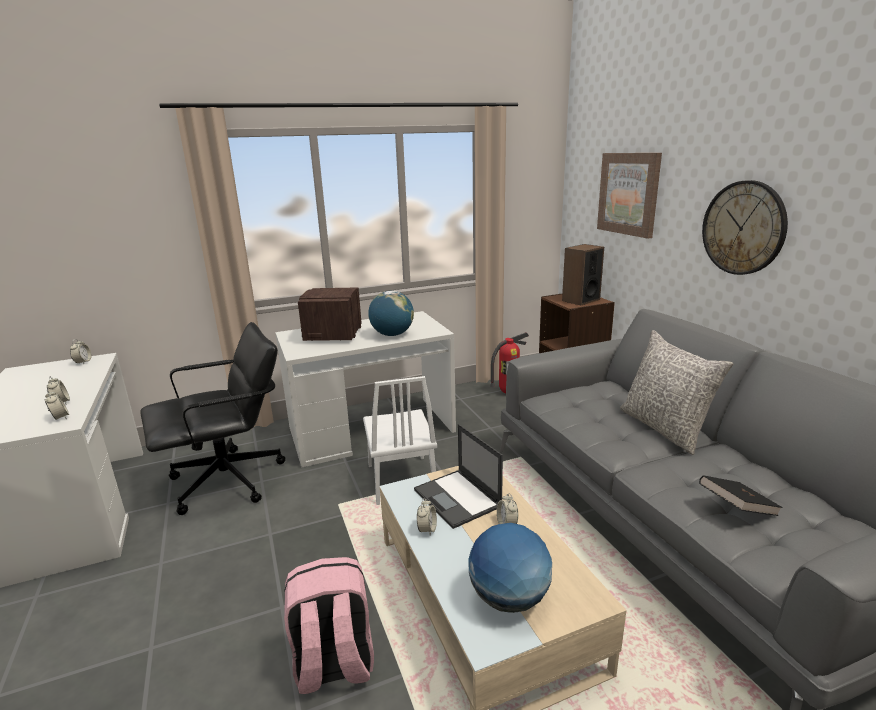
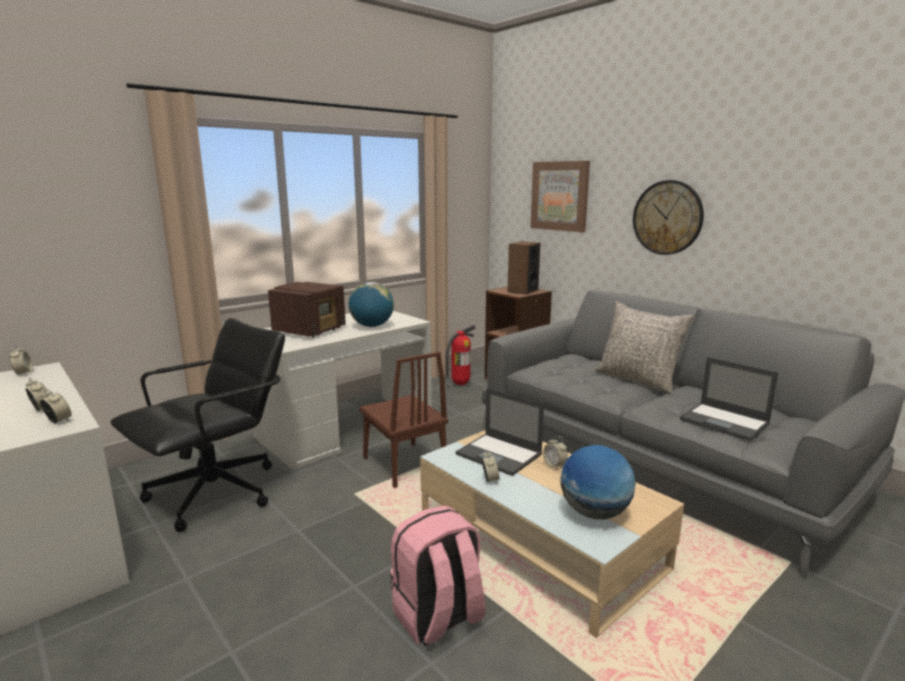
camera: 20 degrees left, 5 degrees down
radio [298,287,362,341] -> radio turned 135 degrees counterclockwise [268,282,346,337]
white chair [363,376,437,505] -> brown chair [359,352,448,488]
black book [699,475,783,516] -> laptop [680,357,778,441]

